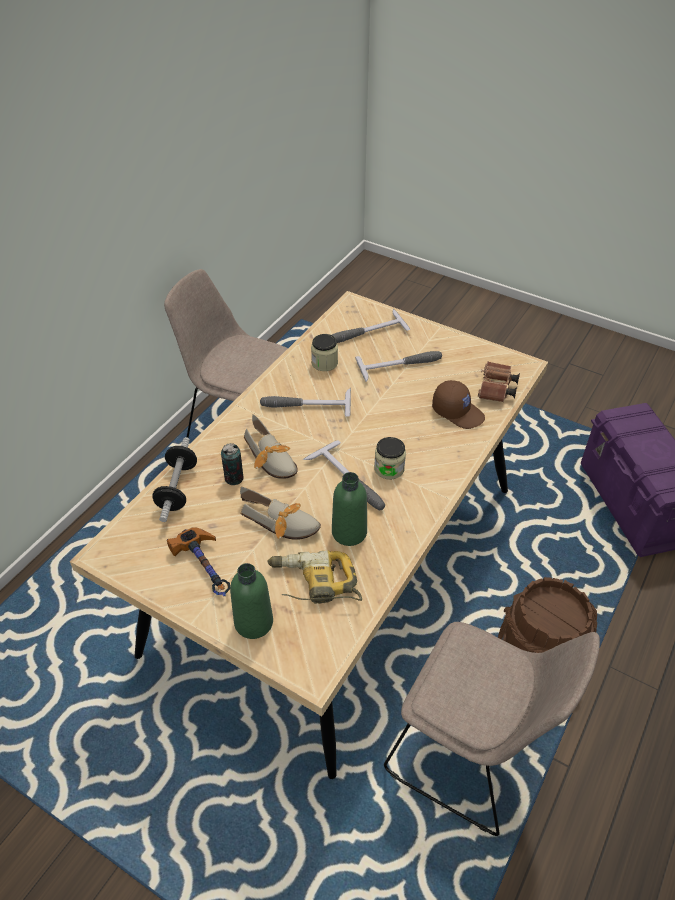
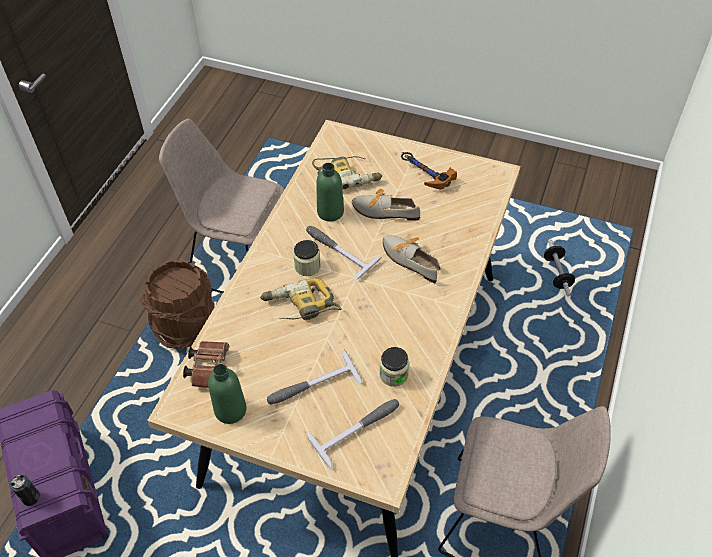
camera: 170 degrees right, 5 degrees up
dumbbell [152,437,197,522] -> dumbbell moved to [544,239,575,297]
can [221,443,244,485] -> can moved to [11,475,40,506]
green bottle [230,563,273,639] -> green bottle moved to [208,364,247,424]
hammer [260,388,351,416] -> none
brown cap [432,380,485,429] -> none
none -> power drill [260,278,342,320]

